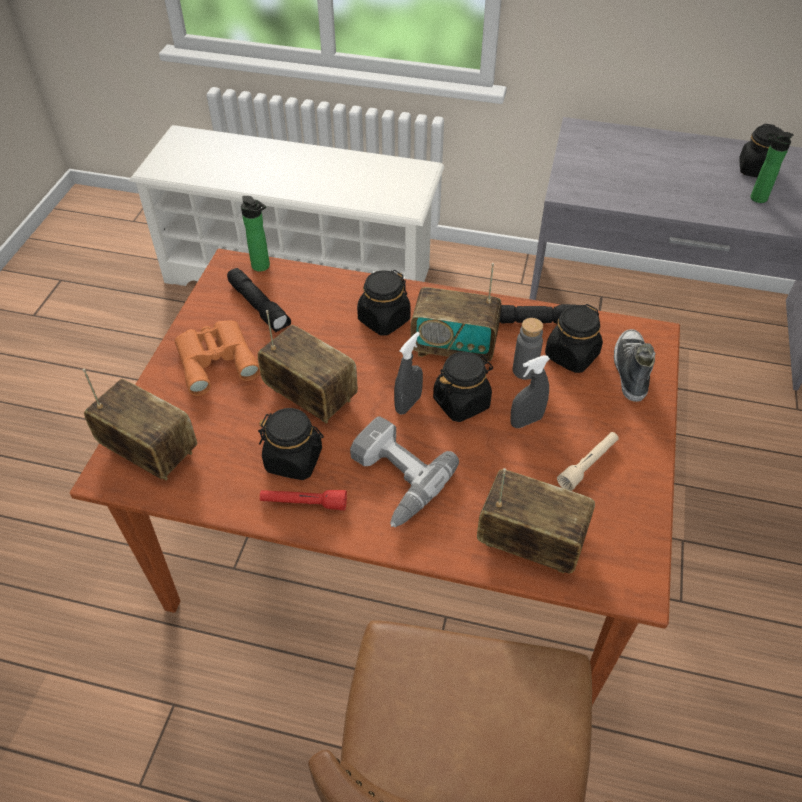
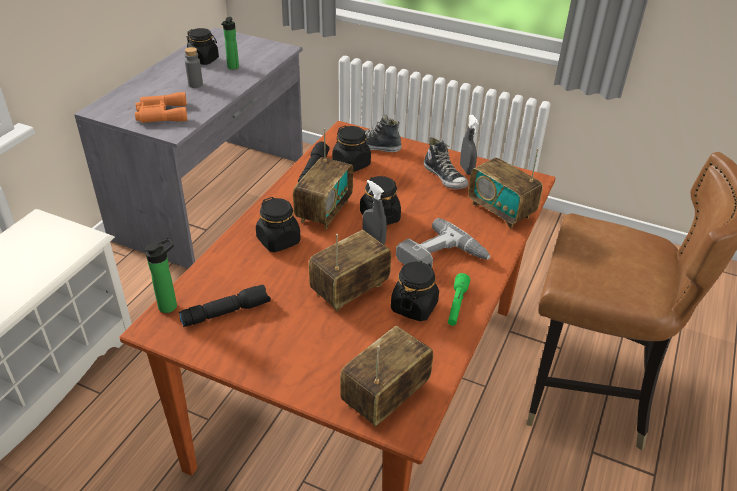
camera: 80 degrees left, 10 degrees down
orange binoculars [175,320,260,396] -> orange binoculars moved to [135,92,187,123]
red flashlight [260,490,347,511] -> green flashlight [448,273,470,326]
radio [477,468,595,573] -> radio turned 75 degrees counterclockwise [468,148,543,229]
grey spray bottle [510,355,550,428] -> grey spray bottle moved to [460,115,479,175]
grey bottle [513,318,543,380] -> grey bottle moved to [185,47,203,88]
beige flashlight [557,432,619,491] -> shoe [424,137,468,189]

